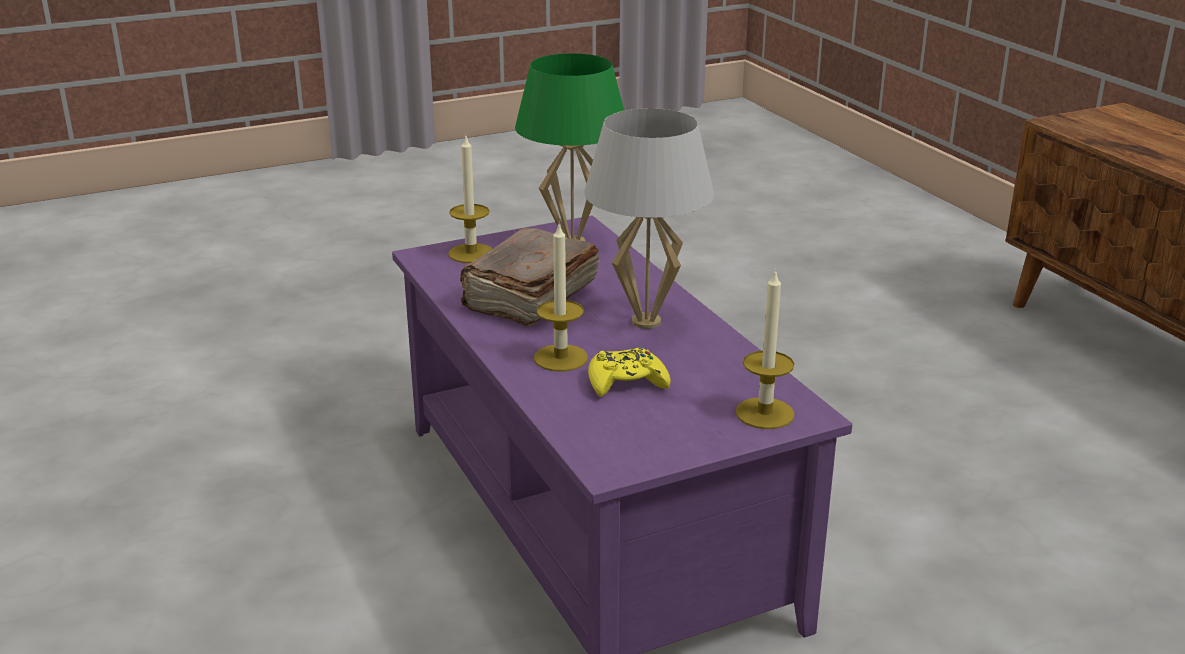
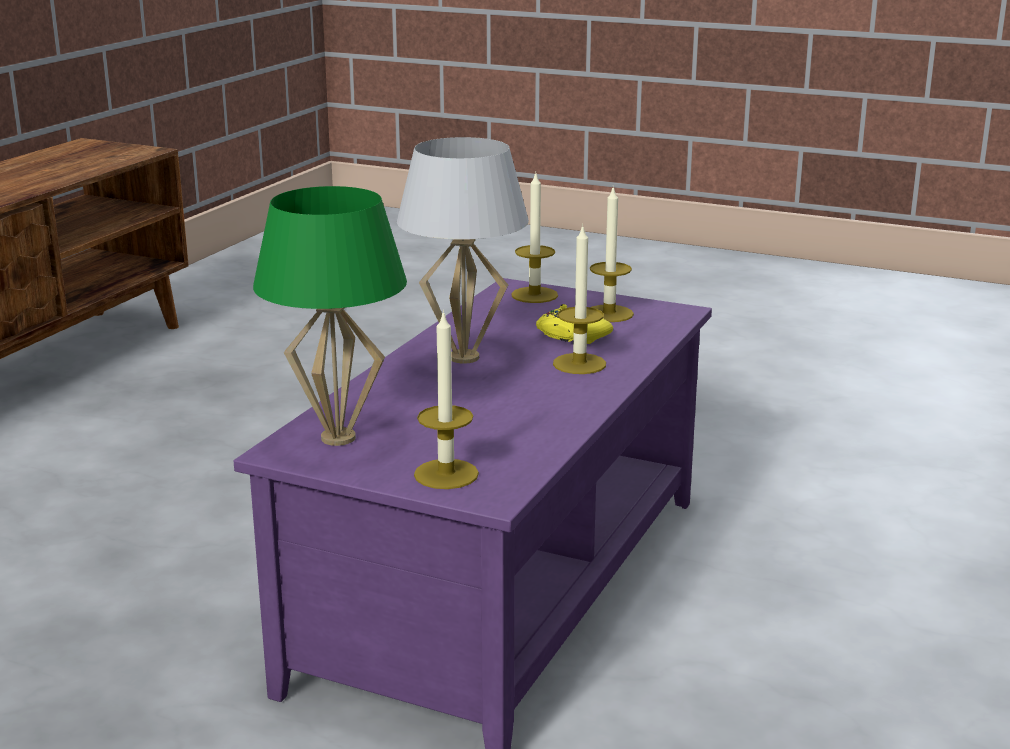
camera: 130 degrees left, 5 degrees down
brown book [460,228,599,327] -> none
none -> candle [590,186,634,322]

